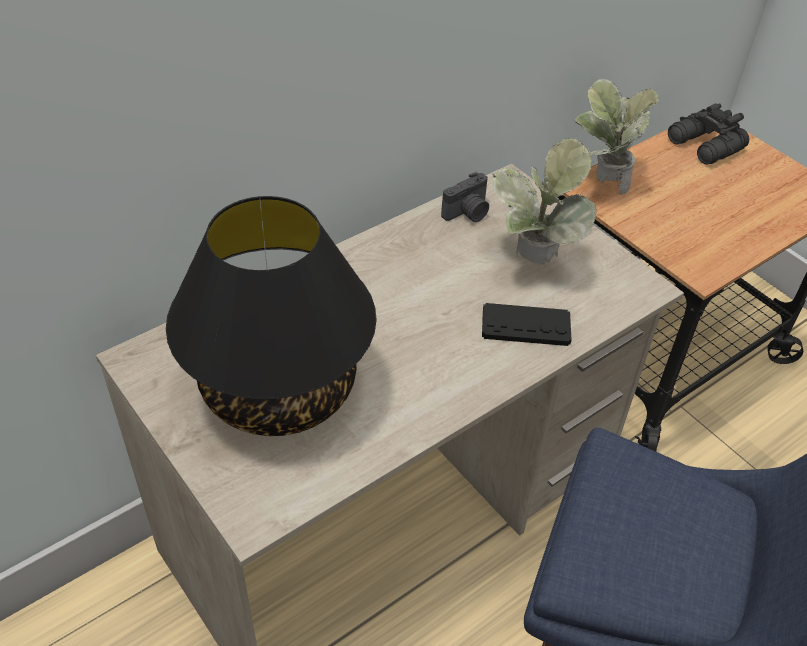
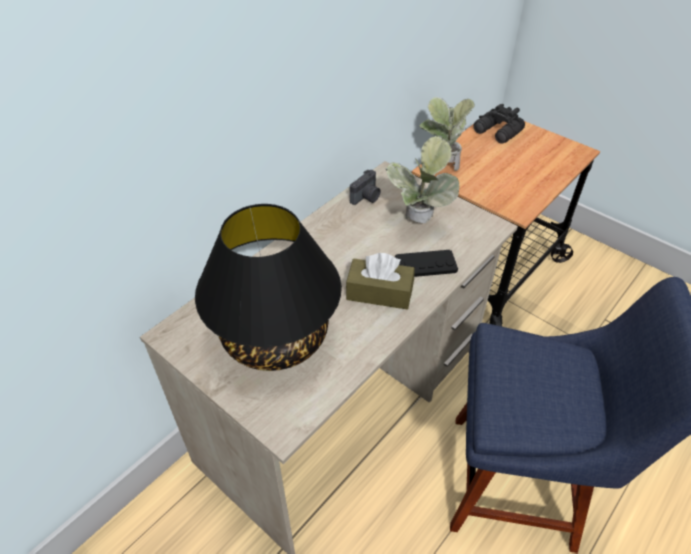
camera: 10 degrees left, 0 degrees up
none -> brown tissue box [346,253,415,310]

